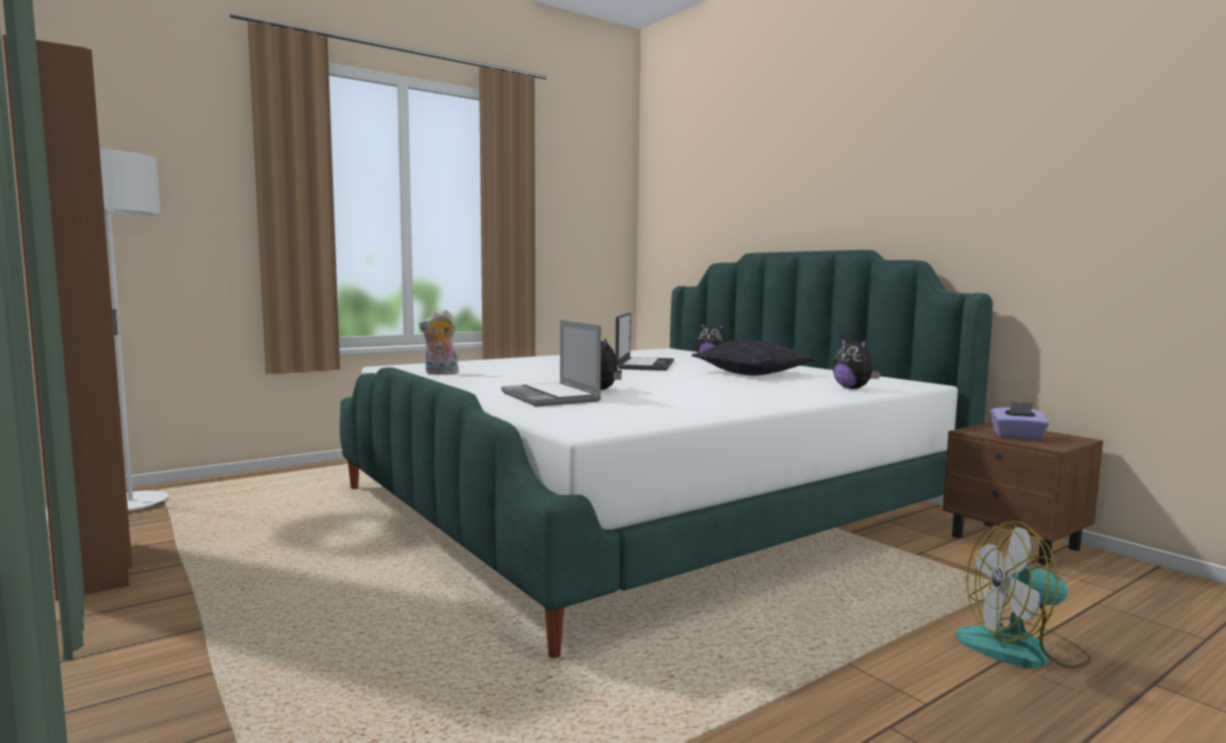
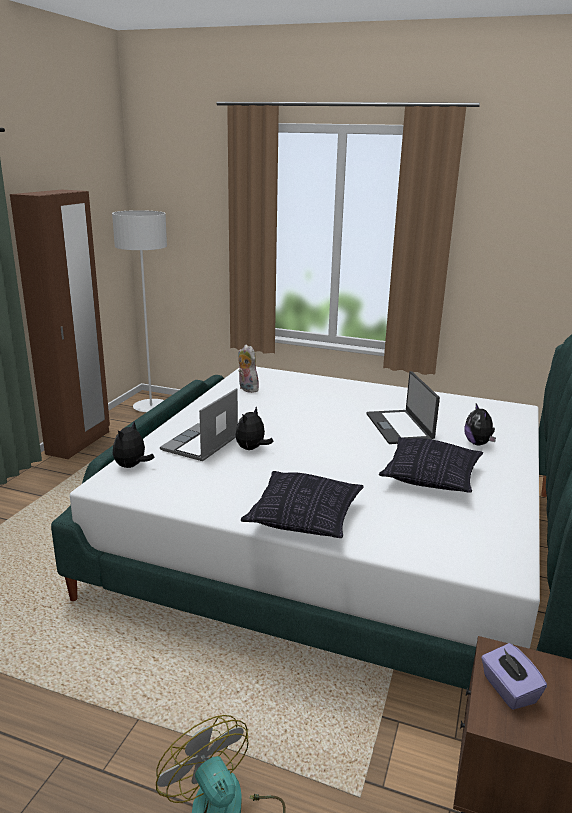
camera: 55 degrees right, 15 degrees up
laptop [615,313,674,371] -> laptop turned 105 degrees clockwise [366,371,440,444]
plush toy [833,337,880,389] -> plush toy moved to [113,422,154,468]
none -> pillow [241,471,364,538]

